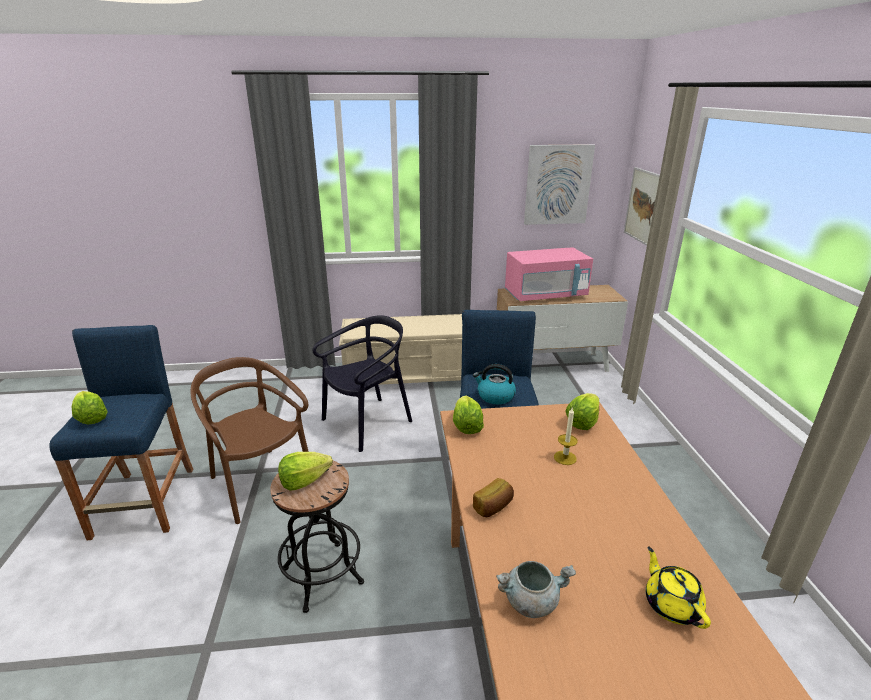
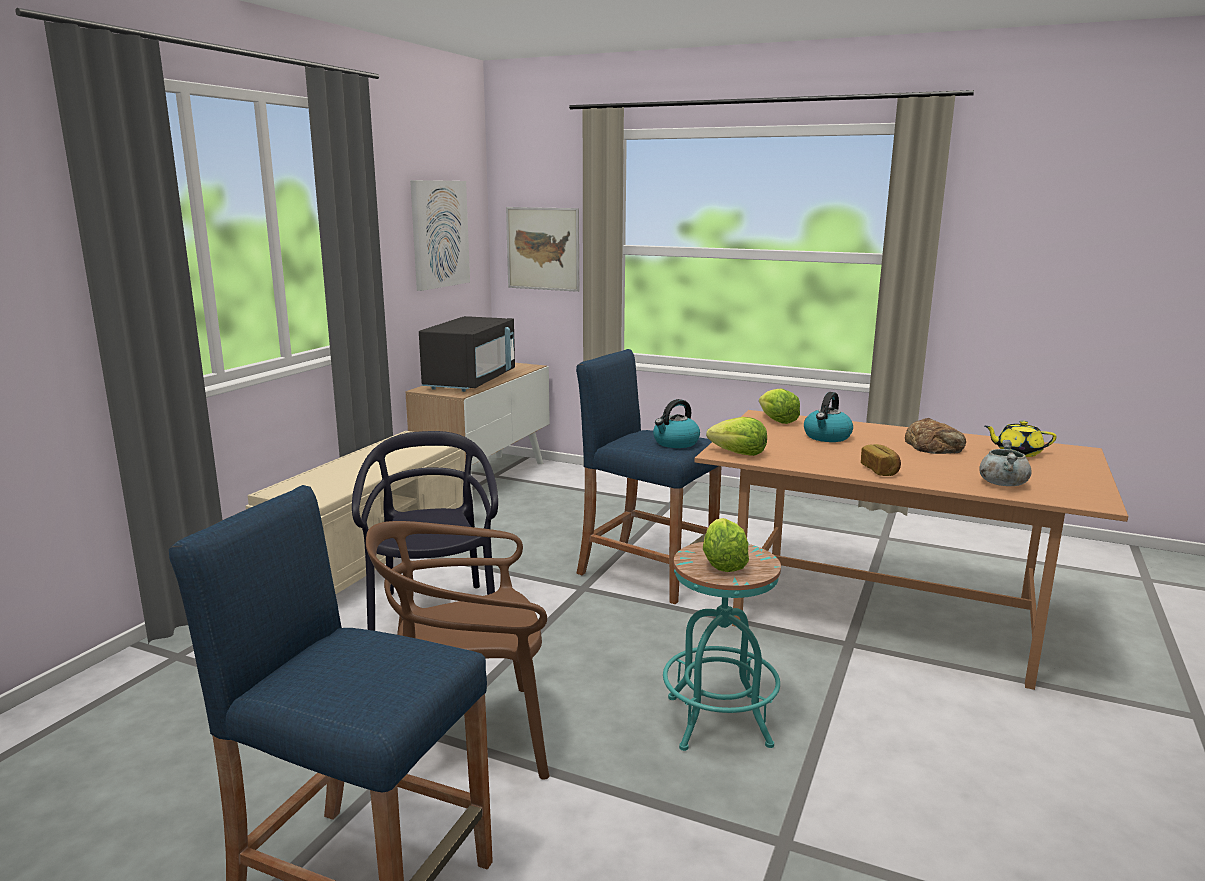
camera: 60 degrees left, 10 degrees down
lettuce [72,391,108,425] -> none
black stool [270,461,364,613] -> turquoise stool [663,542,781,751]
pink microwave [505,247,593,301] -> black microwave [419,316,515,392]
candle [554,408,578,465] -> kettle [804,392,853,442]
none -> bread [905,418,966,454]

